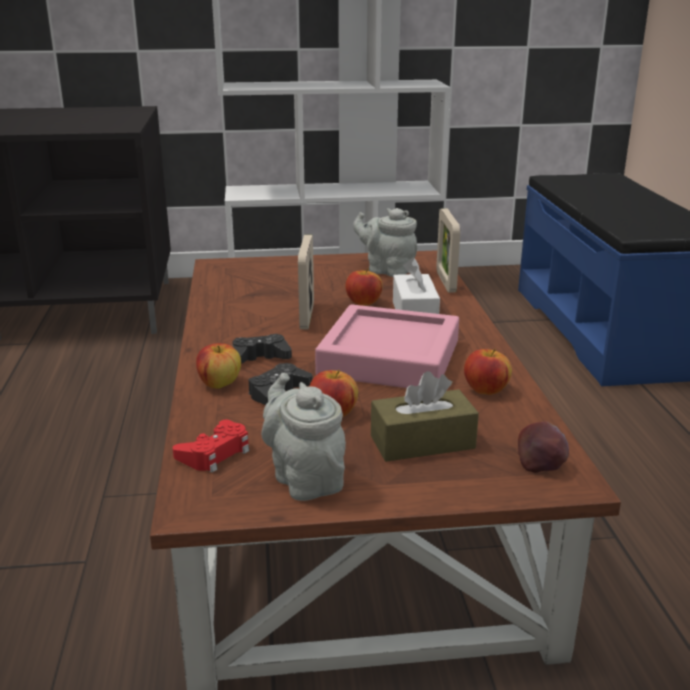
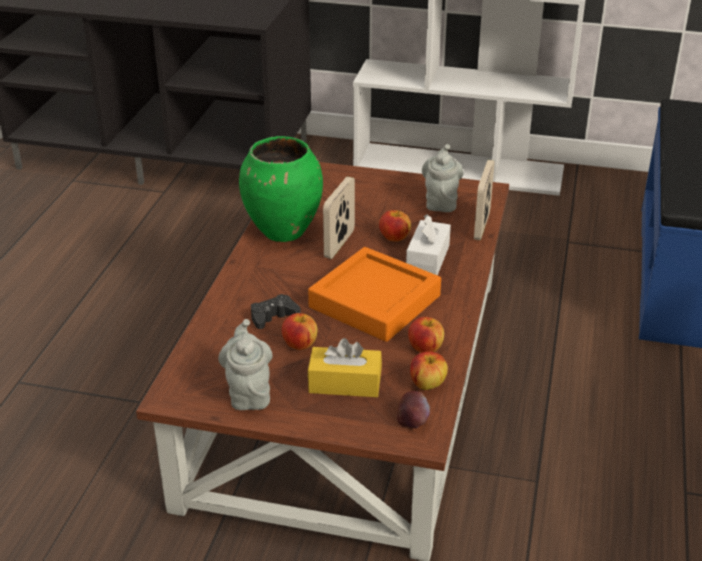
camera: 20 degrees right, 10 degrees up
red game controller [173,420,249,473] -> none
apple [196,343,241,389] -> apple moved to [410,351,448,390]
black game controller [232,334,292,364] -> none
pink tray [315,304,459,388] -> orange tray [308,247,441,342]
grey teapot [353,208,418,277] -> grey teapot turned 45 degrees clockwise [422,144,464,212]
brown tissue box [371,371,479,462] -> yellow tissue box [308,338,382,397]
none -> green vase [239,136,323,242]

